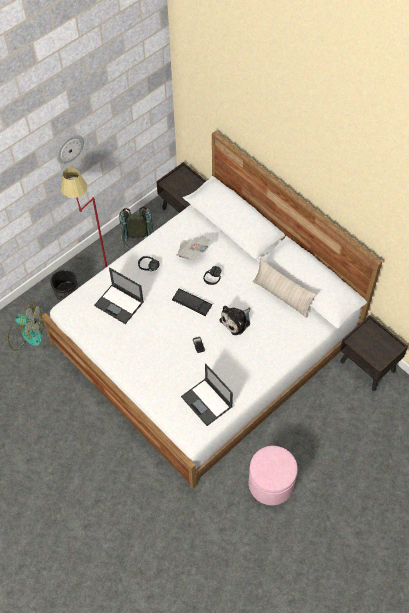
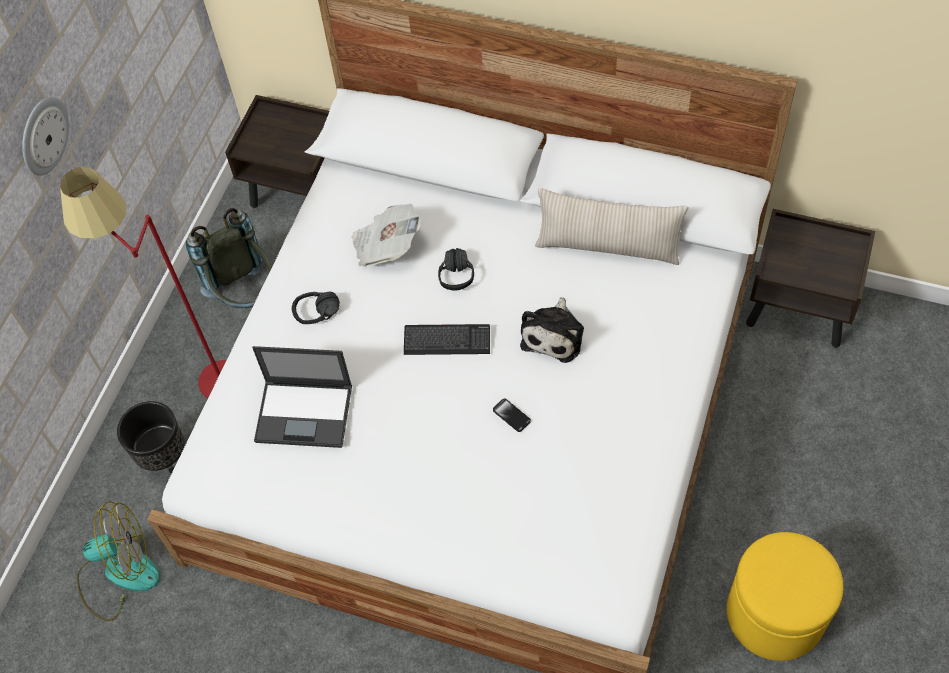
camera: 25 degrees left, 0 degrees up
laptop [181,363,233,426] -> none
pink ottoman [249,446,298,505] -> yellow ottoman [727,532,843,661]

